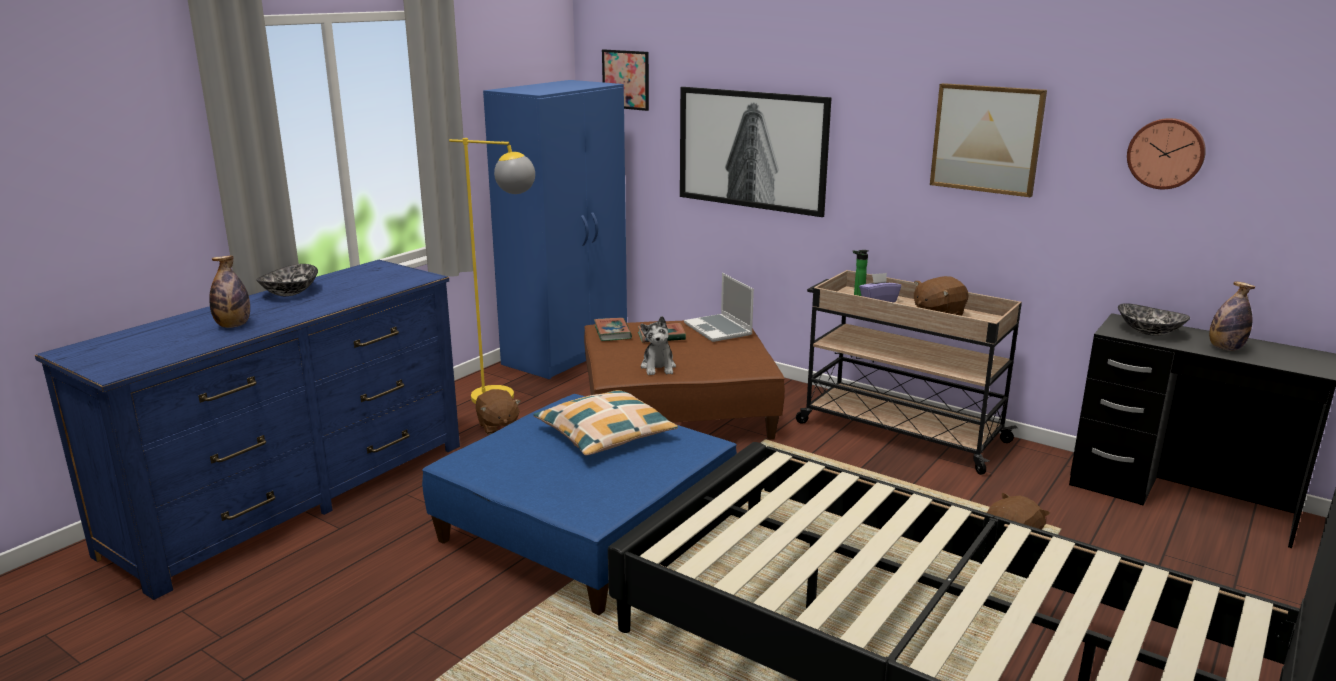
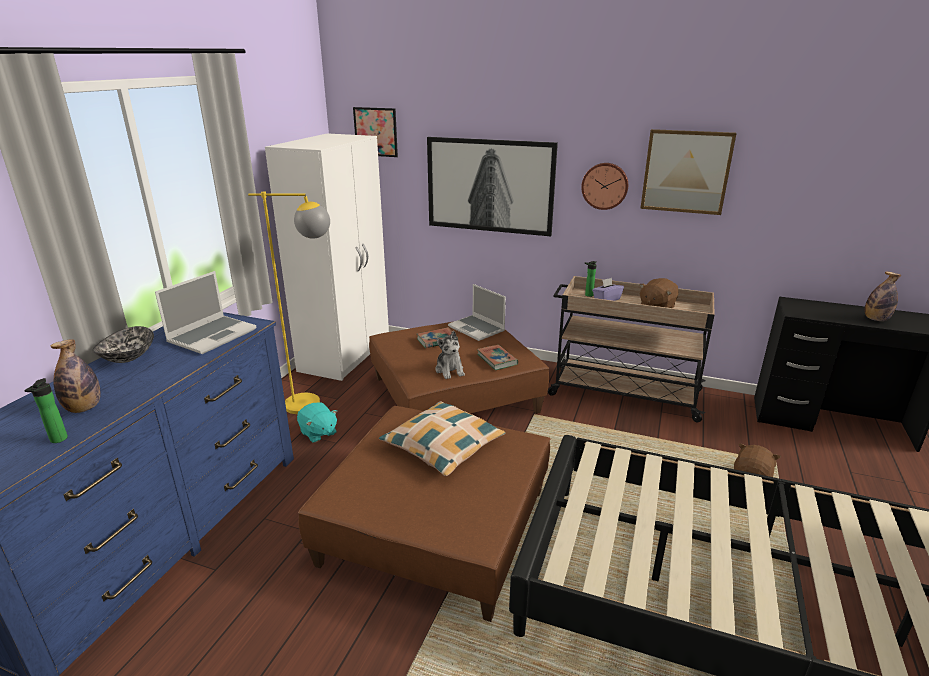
camera: 15 degrees left, 5 degrees up
blue ottoman [422,394,737,615] -> brown ottoman [298,406,550,622]
brown plush toy [475,389,521,435] -> turquoise plush toy [297,403,337,443]
blue wardrobe [483,80,627,379] -> white wardrobe [265,133,389,381]
book [594,318,632,341] -> book moved to [477,345,518,370]
bowl [1118,303,1190,336] -> none
wall clock [1127,118,1206,189] -> wall clock moved to [581,163,628,210]
none -> bottle [24,378,68,443]
none -> laptop [155,271,256,354]

